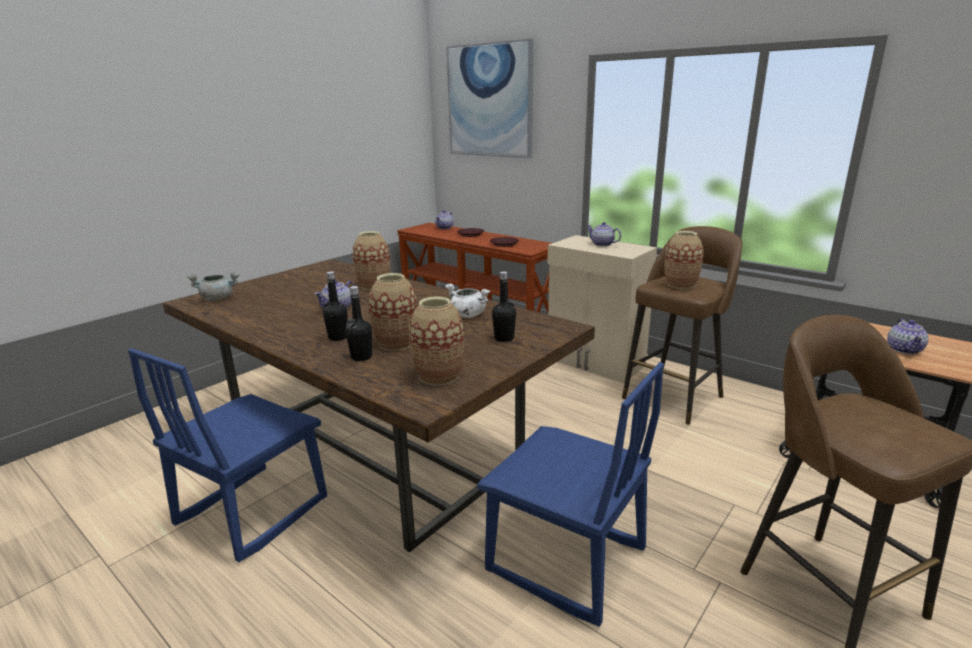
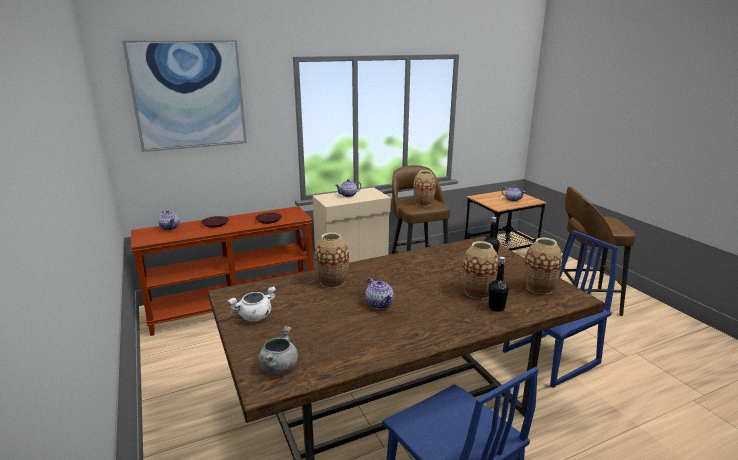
camera: 65 degrees left, 0 degrees up
black bottle [323,272,348,341] -> none
white cooking pot [445,283,490,318] -> white cooking pot moved to [227,286,276,322]

